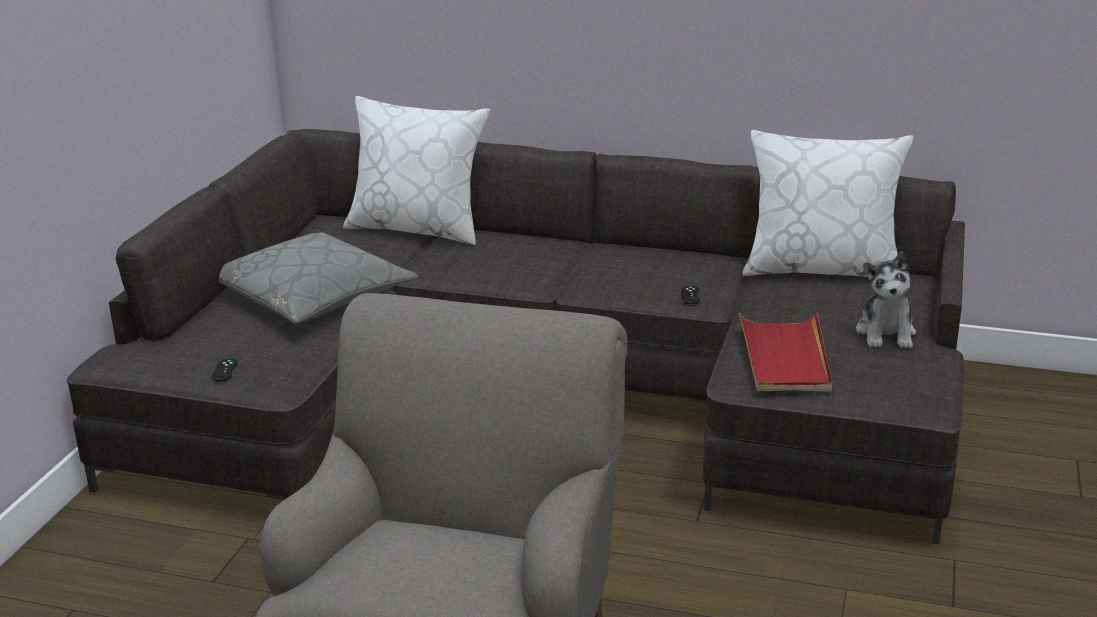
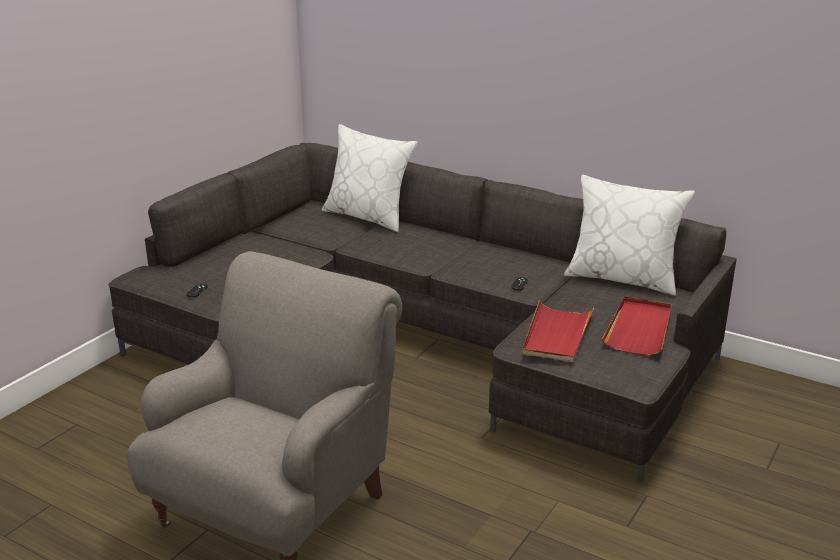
camera: 15 degrees right, 0 degrees up
grey pillow [219,232,419,324] -> none
plush toy [856,252,916,349] -> red tray [602,296,672,355]

